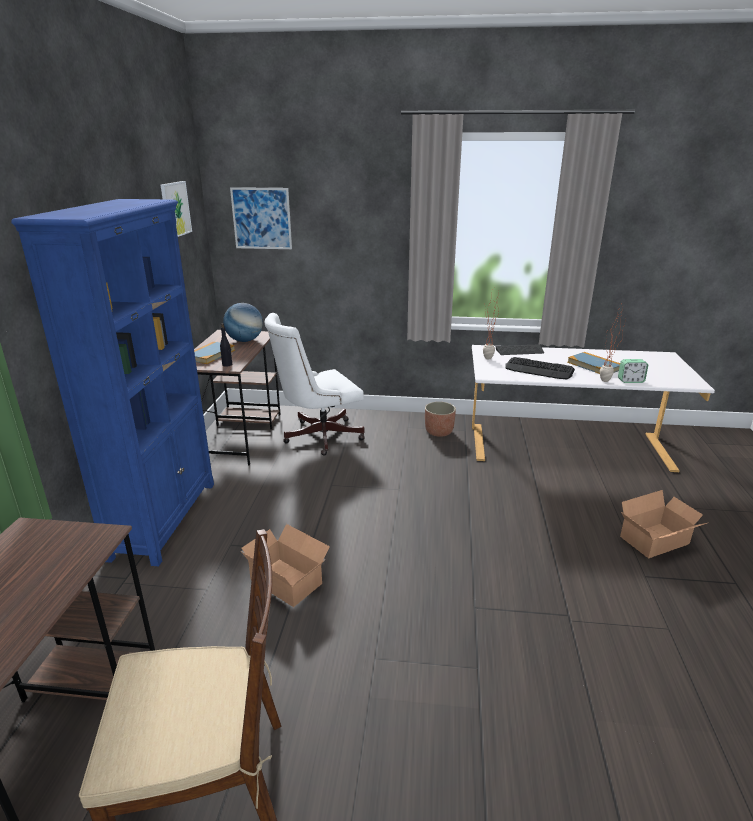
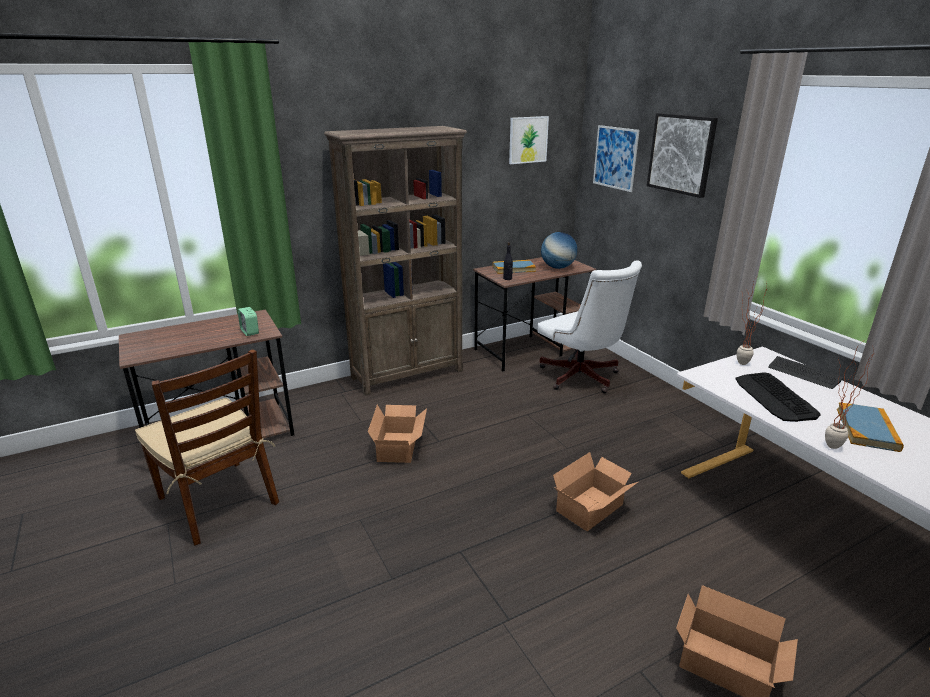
camera: 55 degrees right, 0 degrees up
blue bookcase [12,199,214,566] -> brown bookcase [324,126,467,396]
white office chair [264,313,365,456] -> white office chair turned 150 degrees counterclockwise [537,261,642,393]
planter [425,402,456,437] -> none
alarm clock [618,359,648,383] -> alarm clock moved to [238,307,259,336]
none -> cardboard box [553,452,638,531]
none -> picture [647,113,718,198]

